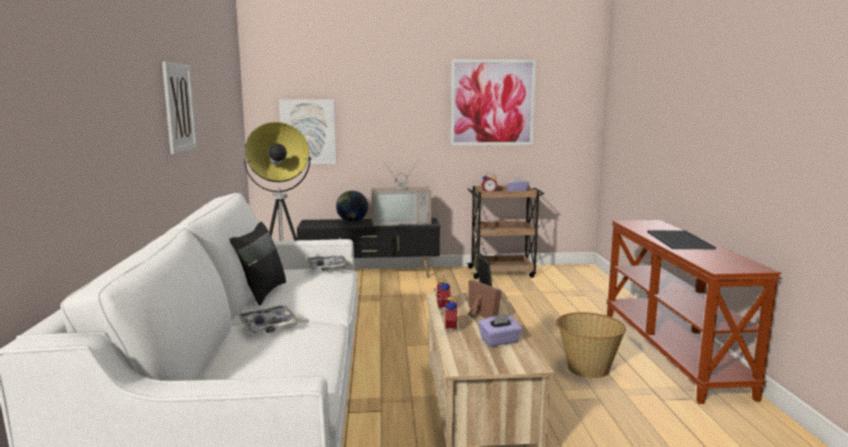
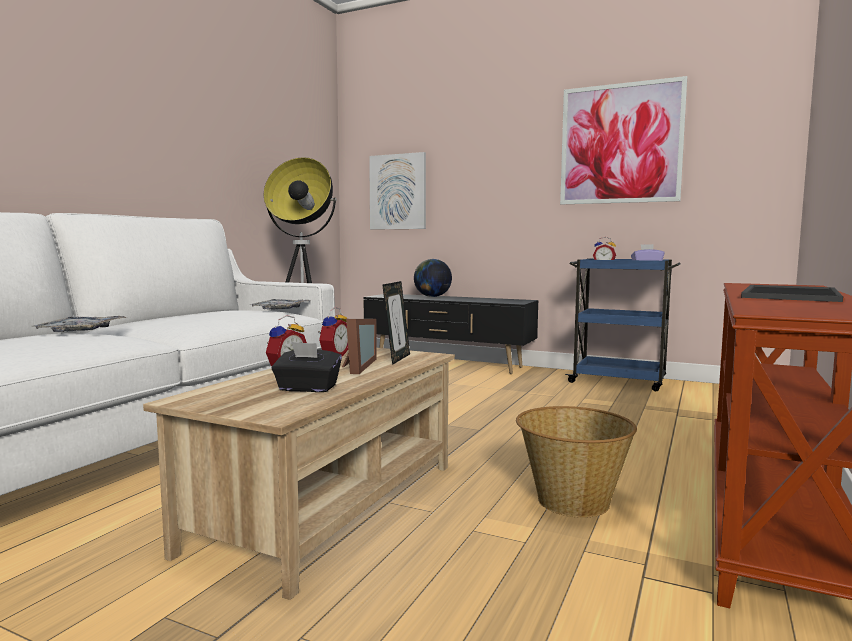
camera: 30 degrees right, 5 degrees down
picture [162,62,197,154] -> none
black pillow [230,222,286,306] -> none
television [371,159,431,226] -> none
brown cart [466,185,544,279] -> blue cart [565,258,680,391]
purple tissue box [478,314,522,346] -> black tissue box [272,342,342,392]

